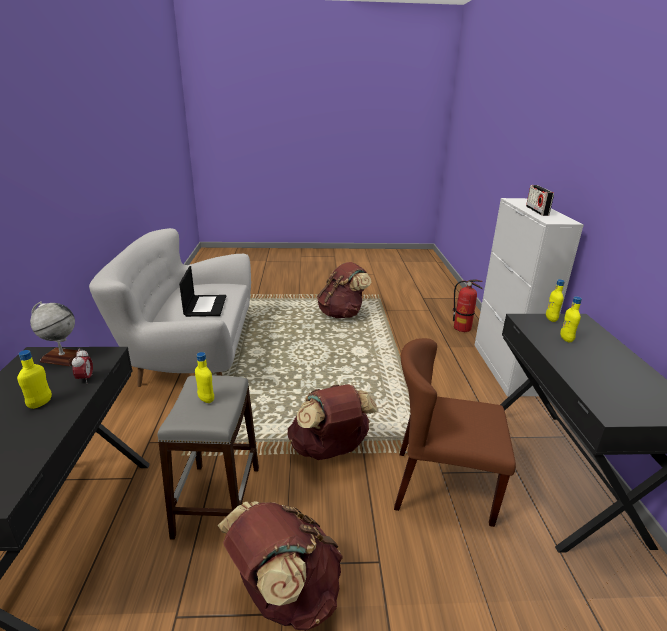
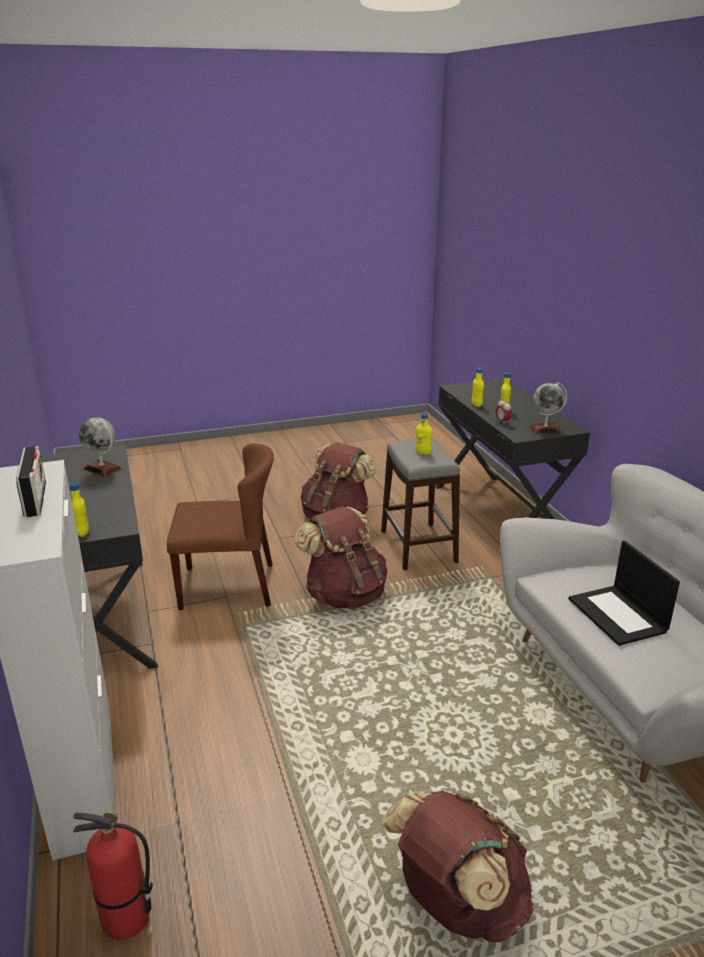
camera: 165 degrees right, 0 degrees up
yellow bottle [560,297,582,343] -> yellow bottle moved to [471,368,484,407]
none -> globe [79,417,121,477]

